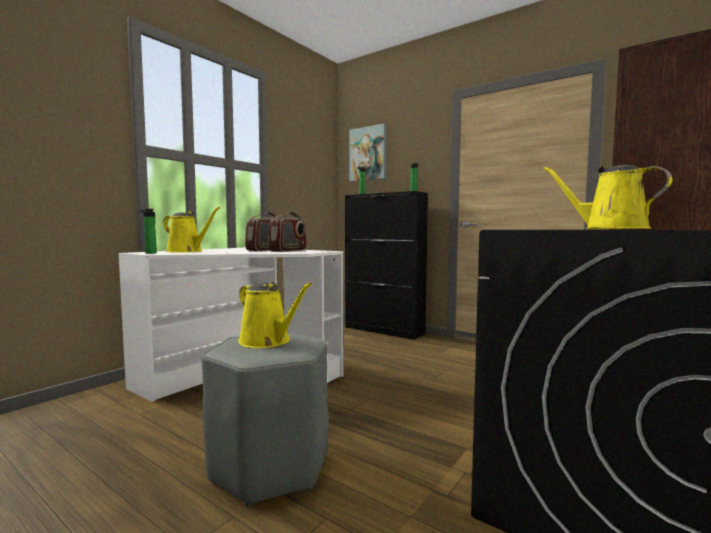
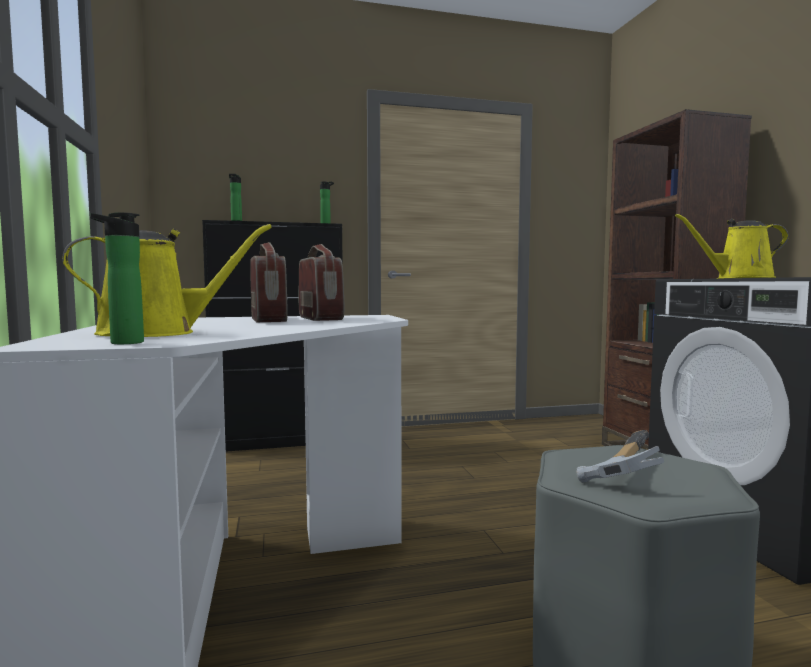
camera: 50 degrees left, 0 degrees up
yellow watering can [238,282,312,348] -> hammer [576,430,664,483]
picture [349,124,386,182] -> none

